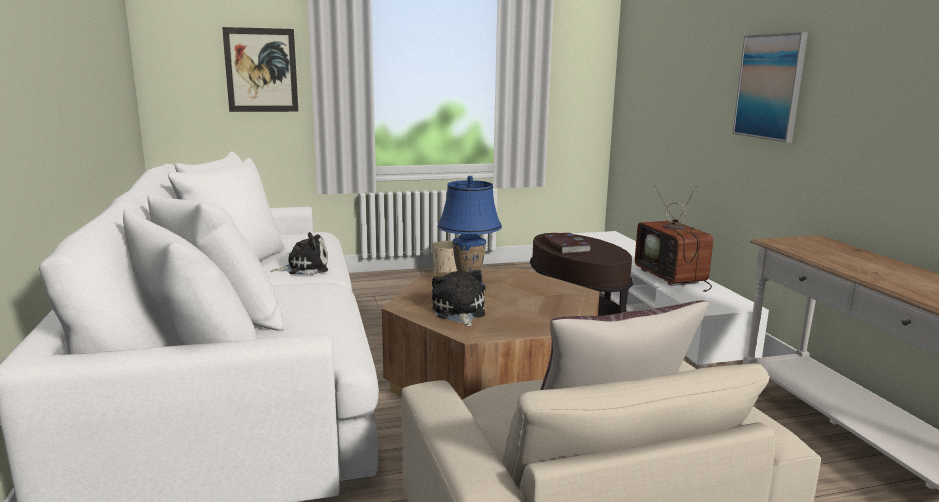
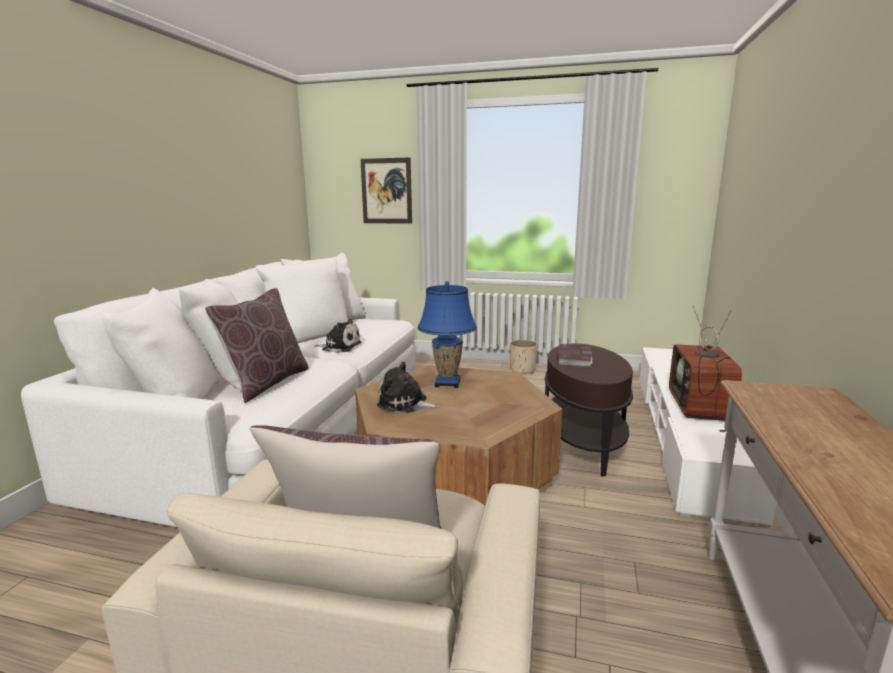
camera: 30 degrees right, 0 degrees up
plush toy [432,269,485,326] -> plush toy turned 90 degrees counterclockwise [377,362,439,413]
picture [732,32,808,143] -> none
none -> brown pillow [205,288,309,403]

